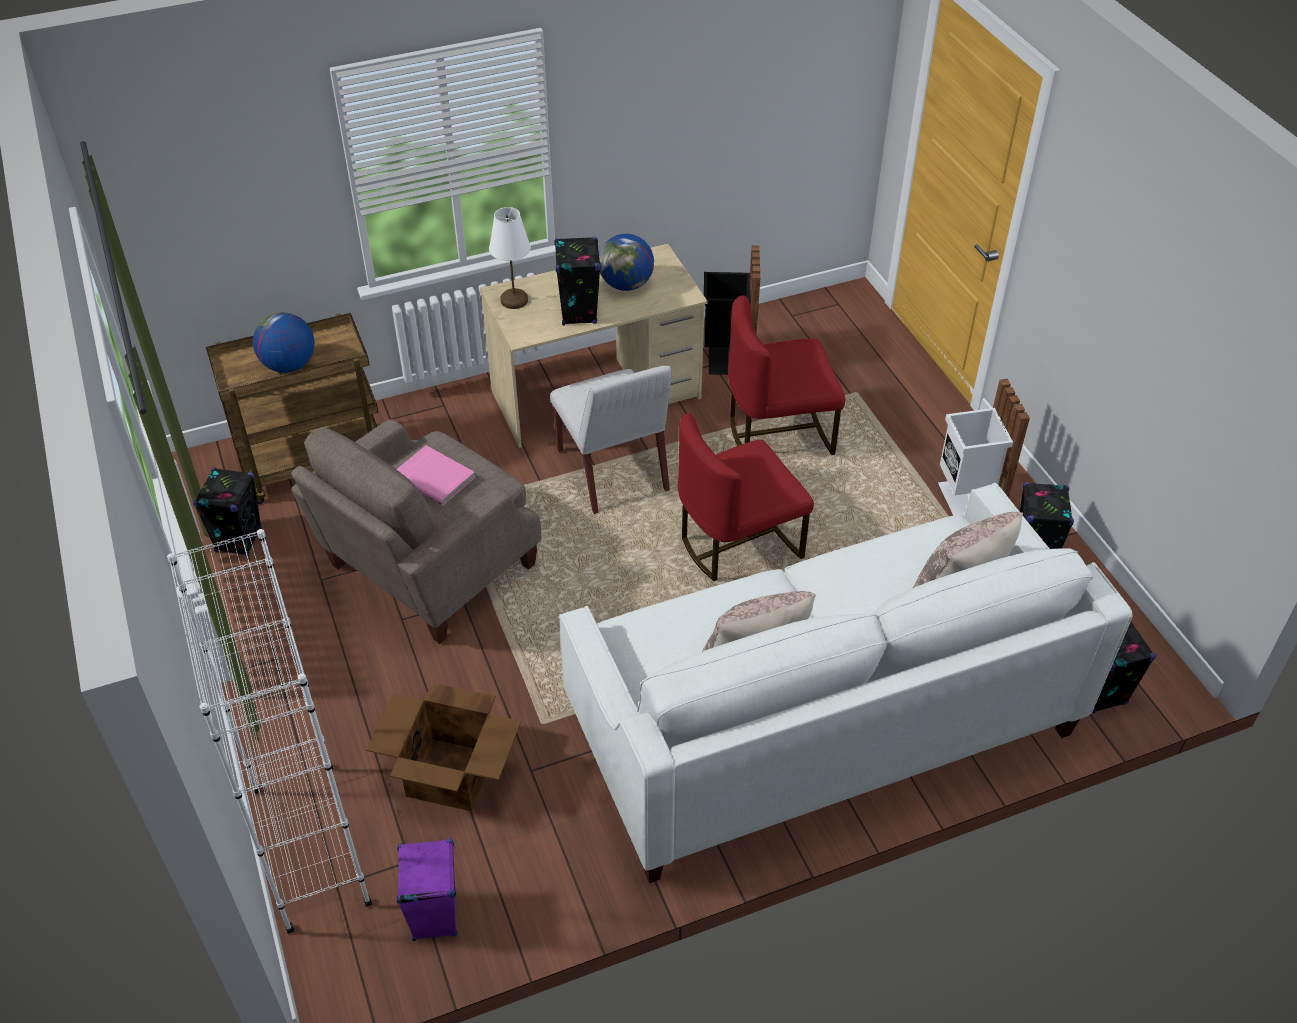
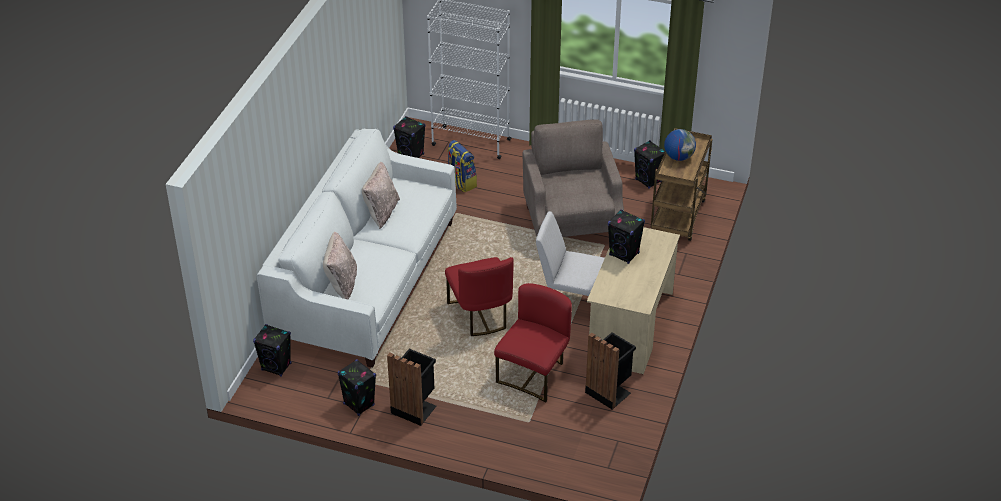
camera: 130 degrees right, 5 degrees down
cardboard box [366,683,521,812] -> backpack [447,140,477,193]
purple speaker [396,839,457,941] -> black speaker [393,116,426,158]
pink book [397,445,475,506] -> none
white table lamp [489,207,531,309] -> none
globe [599,234,654,291] -> none
red chair [678,413,814,581] -> red chair turned 150 degrees clockwise [445,257,514,336]
white trash can [938,379,1030,516] -> black trash can [387,349,436,426]

